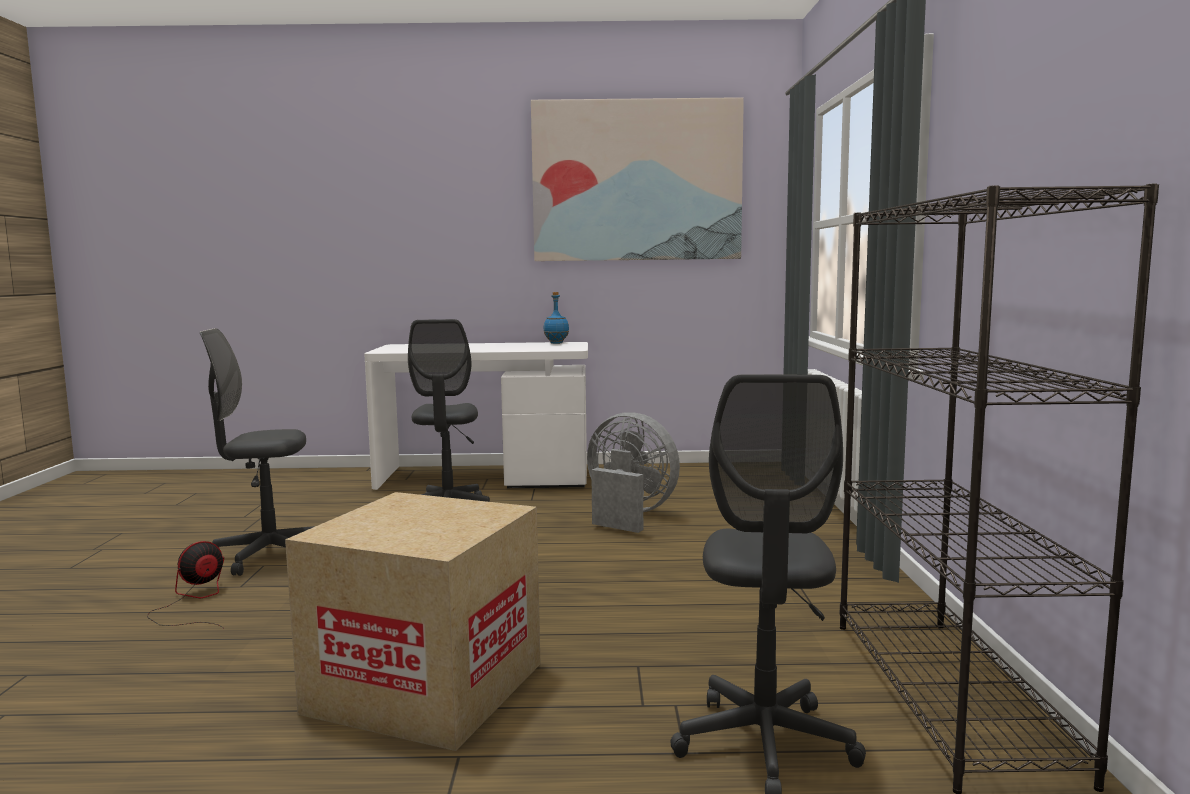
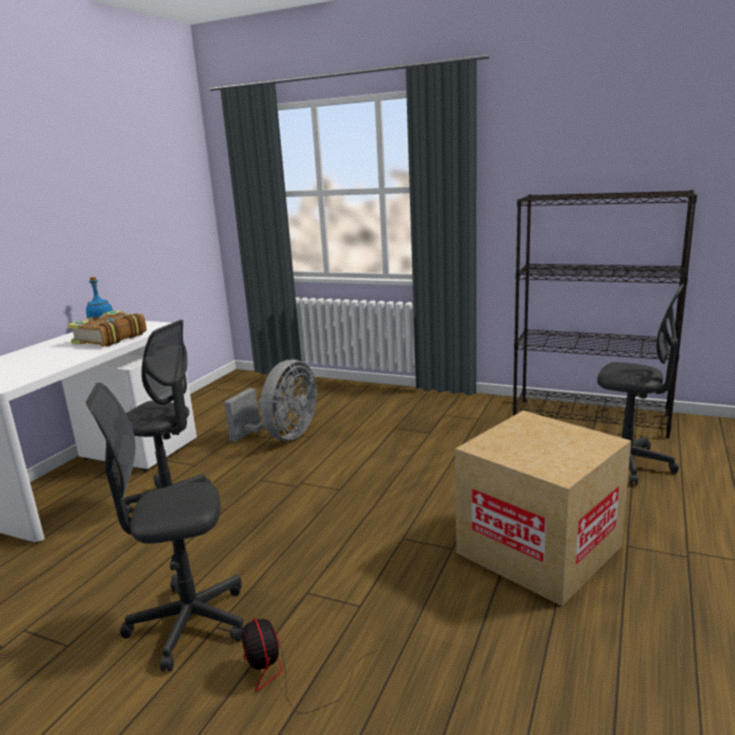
camera: 65 degrees left, 10 degrees up
grey office chair [200,328,315,576] -> grey office chair turned 60 degrees clockwise [86,382,244,671]
picture [531,97,744,261] -> none
grey fan [587,412,680,533] -> grey fan turned 150 degrees clockwise [224,359,317,442]
none -> book [67,310,147,346]

